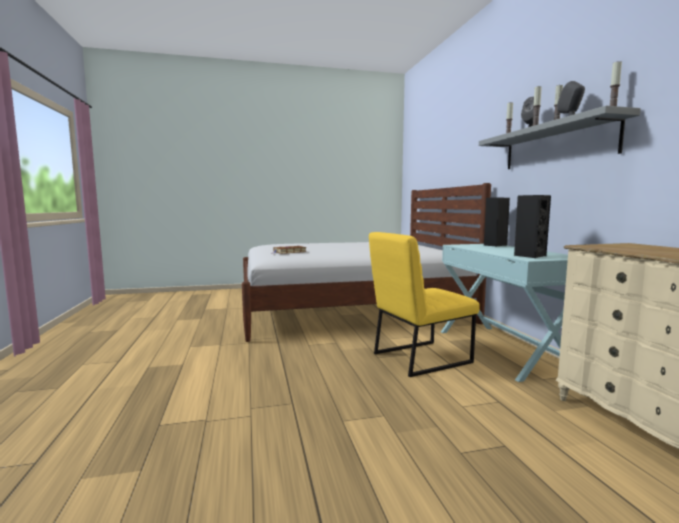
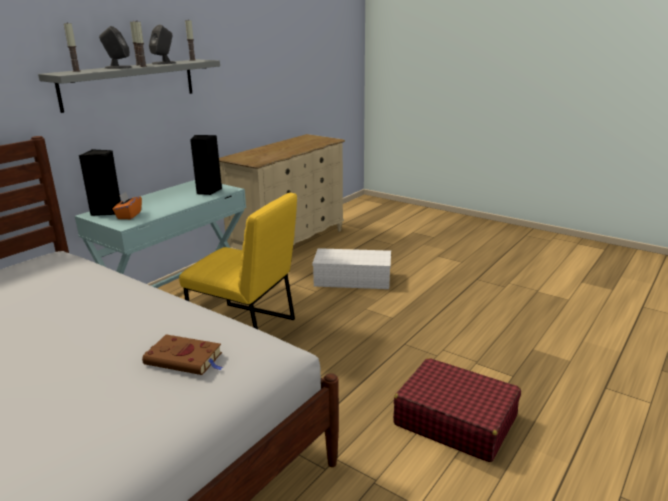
camera: 130 degrees left, 15 degrees up
none -> orange tissue box [112,192,142,219]
none -> white storage box [312,248,391,289]
none -> red suitcase [393,358,521,462]

